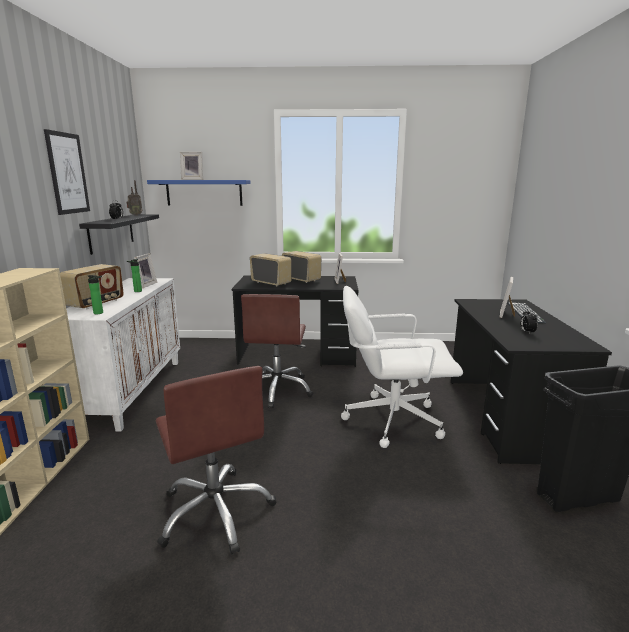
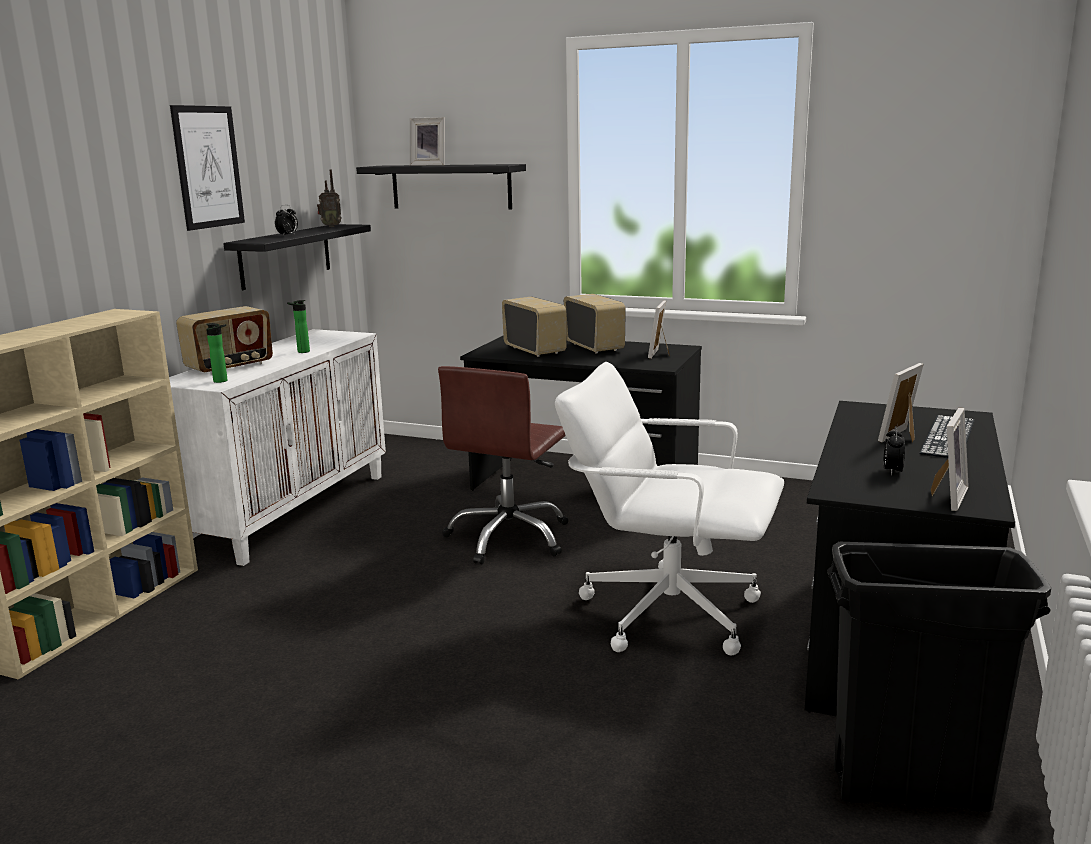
camera: 20 degrees right, 0 degrees up
picture frame [134,253,157,288] -> picture frame moved to [931,408,969,511]
blue shelf [147,180,251,206] -> black shelf [356,164,526,210]
brown office chair [156,366,276,555] -> none

